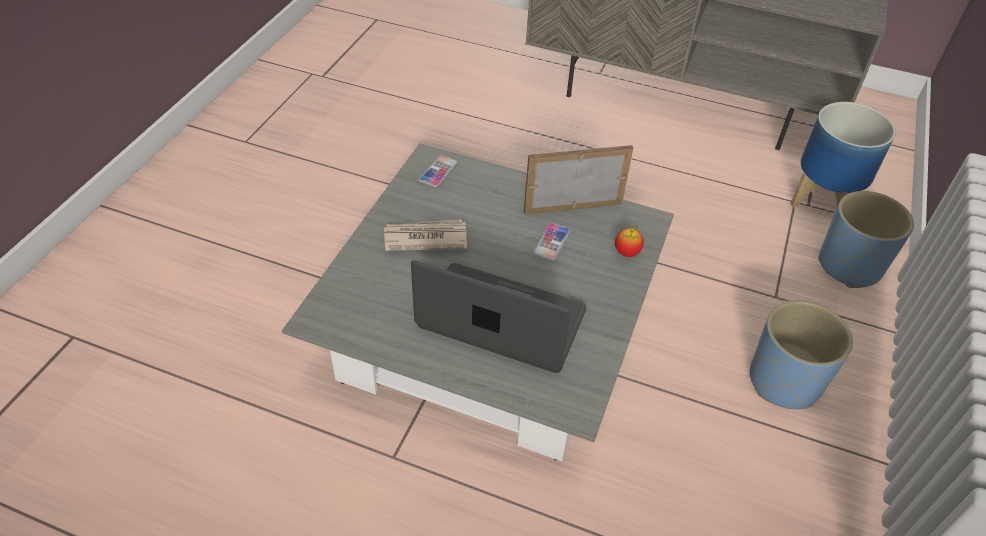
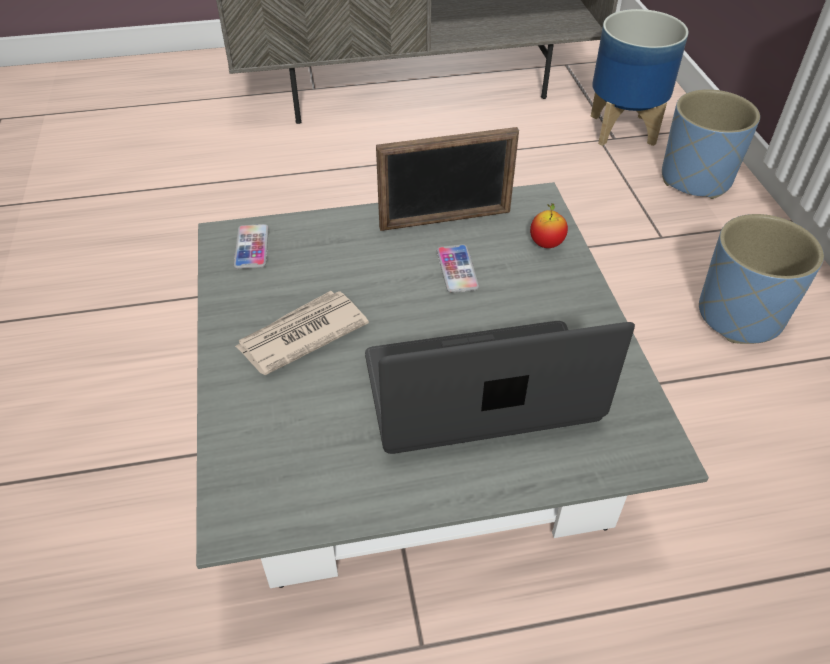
camera: 30 degrees left, 0 degrees up
picture frame [524,145,633,214] -> picture frame turned 150 degrees counterclockwise [376,127,519,231]

